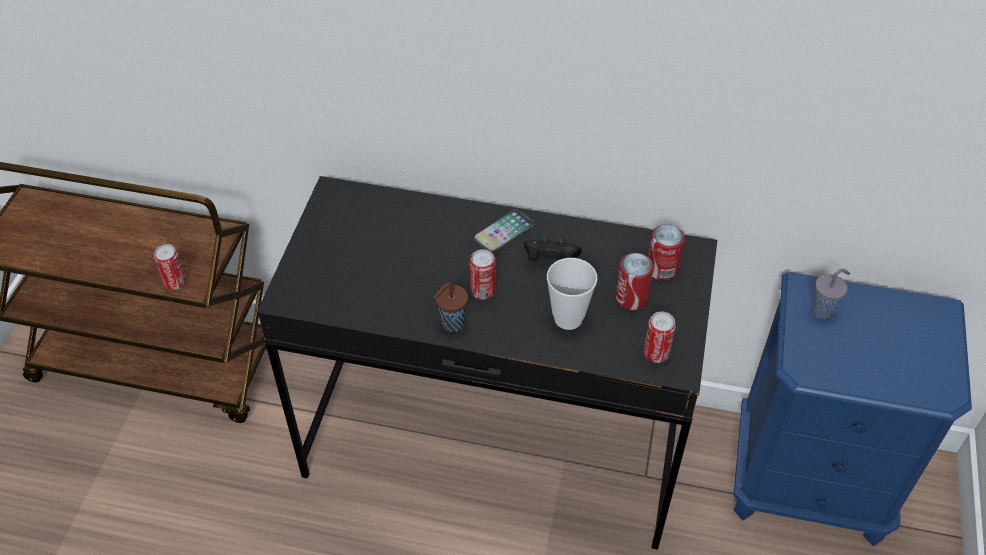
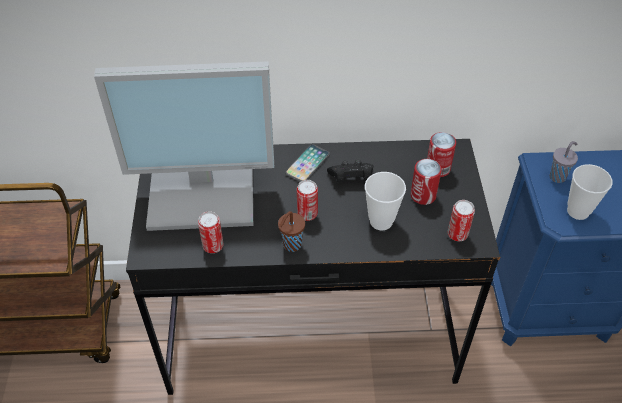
camera: 15 degrees left, 0 degrees up
can [154,244,187,290] -> can moved to [198,211,224,253]
none -> monitor [94,61,274,231]
none -> cup [567,164,613,220]

